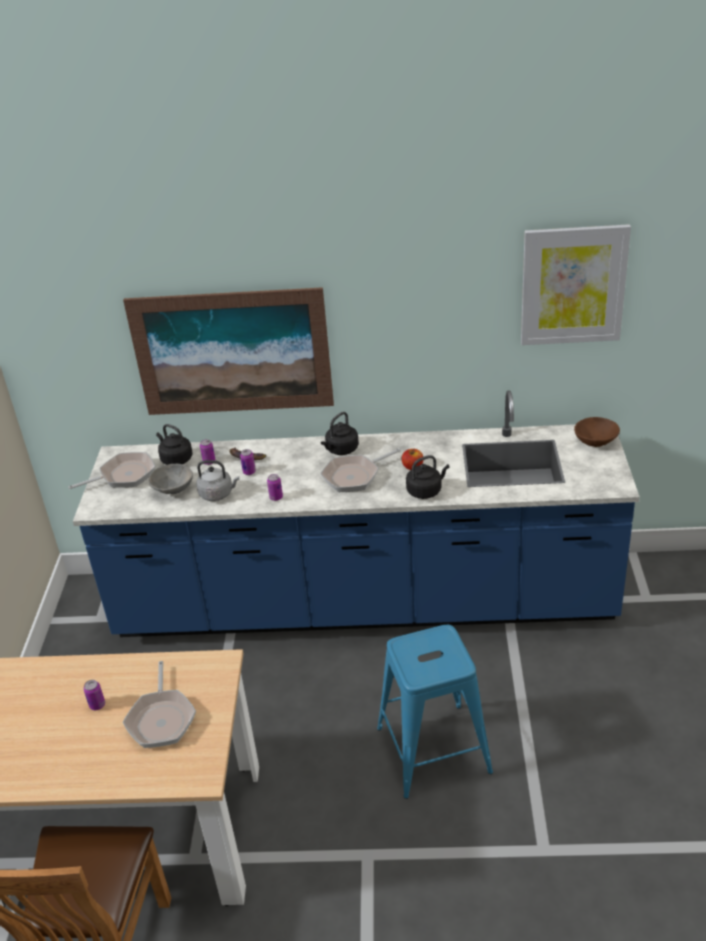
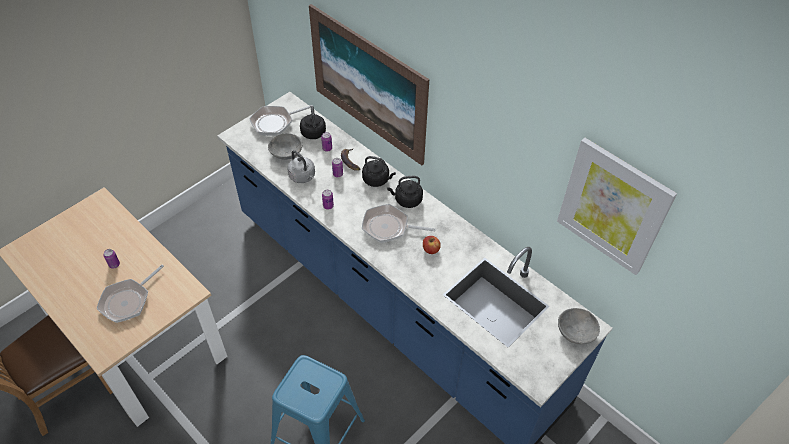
camera: 40 degrees right, 15 degrees up
frying pan [68,452,155,489] -> frying pan turned 135 degrees clockwise [249,105,312,136]
black kettle [406,455,449,499] -> black kettle moved to [362,156,396,187]
brown bowl [574,417,620,447] -> grey bowl [558,308,600,344]

